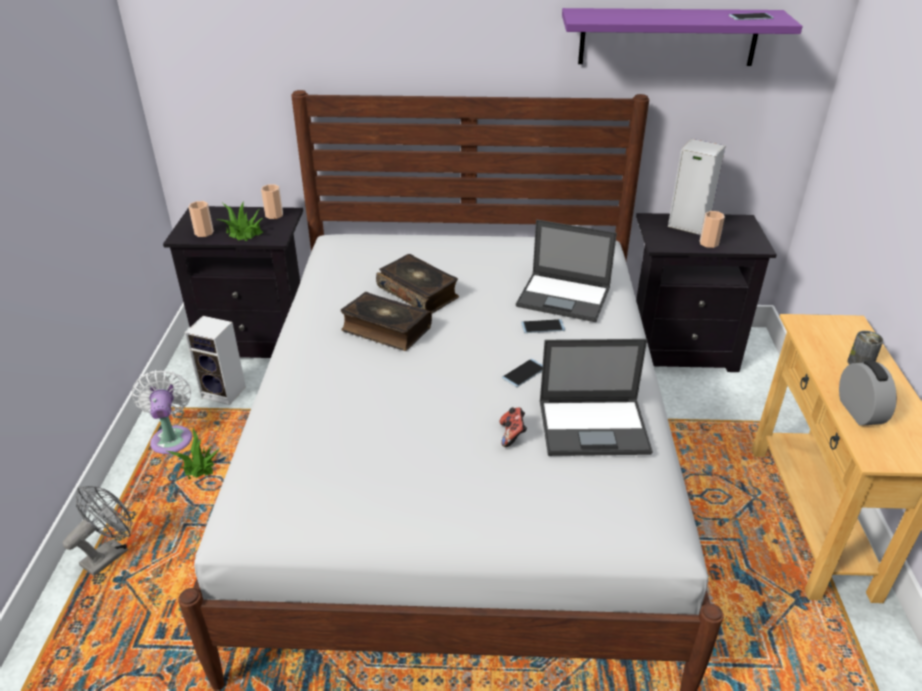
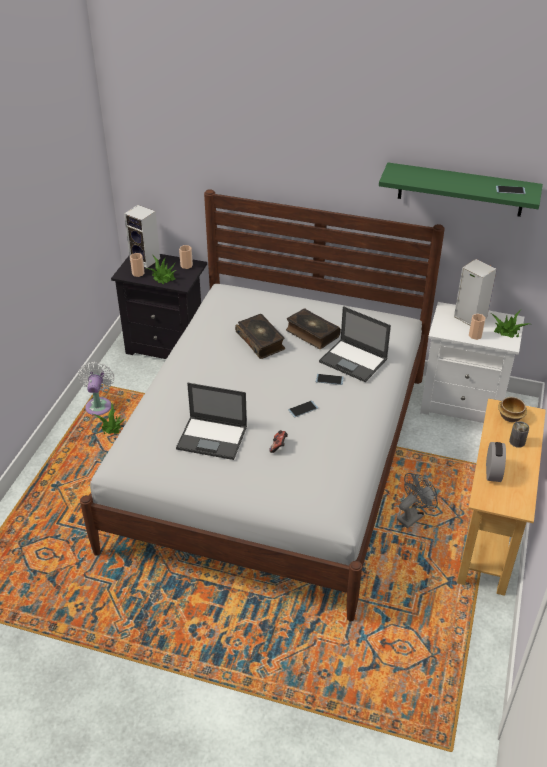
camera: 15 degrees right, 5 degrees up
grey fan [63,486,131,576] -> grey fan moved to [397,473,438,528]
speaker [185,316,246,405] -> speaker moved to [124,205,160,268]
book [341,292,432,351] -> book moved to [286,308,341,349]
laptop [540,339,653,456] -> laptop moved to [176,383,247,460]
purple shelf [562,8,803,66] -> green shelf [379,163,543,217]
black nightstand [636,213,777,372] -> white nightstand [420,302,524,423]
none -> potted plant [491,310,530,338]
none -> bowl [498,397,527,422]

